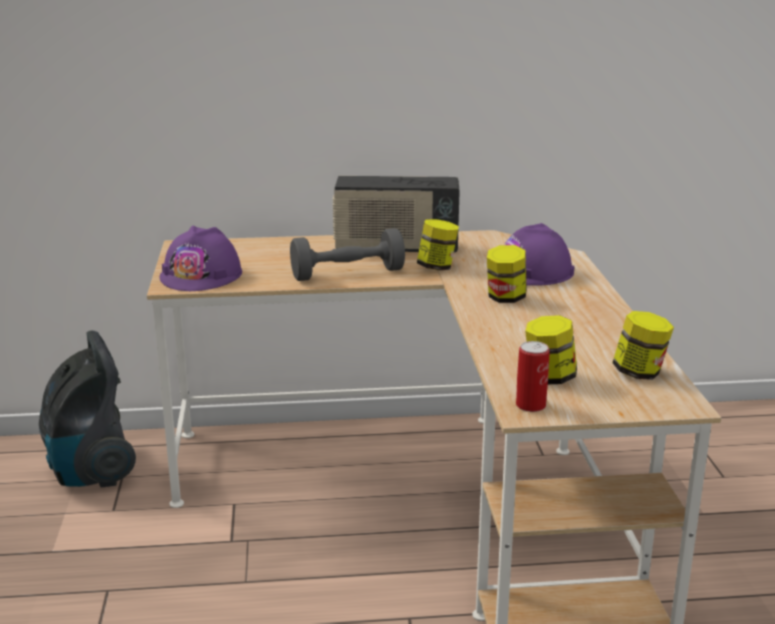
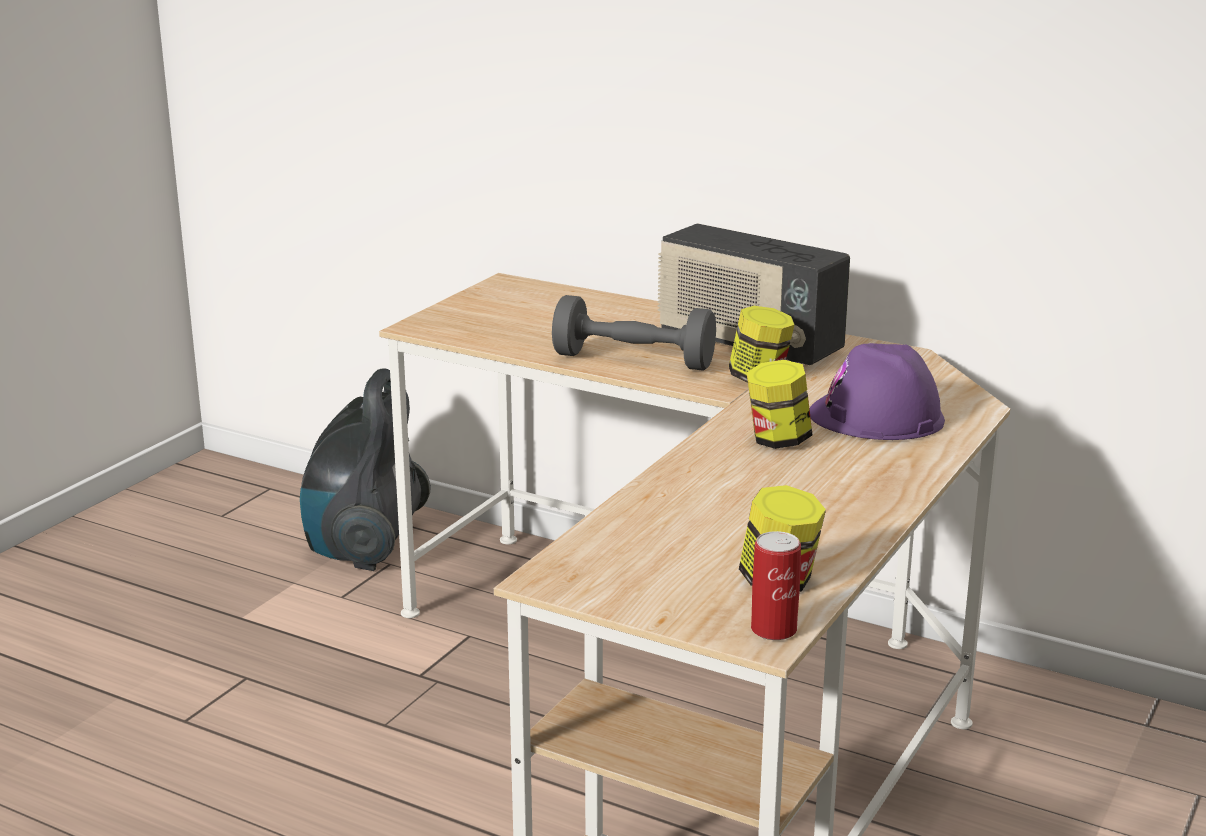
camera: 35 degrees right, 0 degrees up
purple hard hat [159,226,242,291] -> none
can [516,341,550,412] -> can moved to [751,531,801,640]
jar [525,315,577,384] -> none

